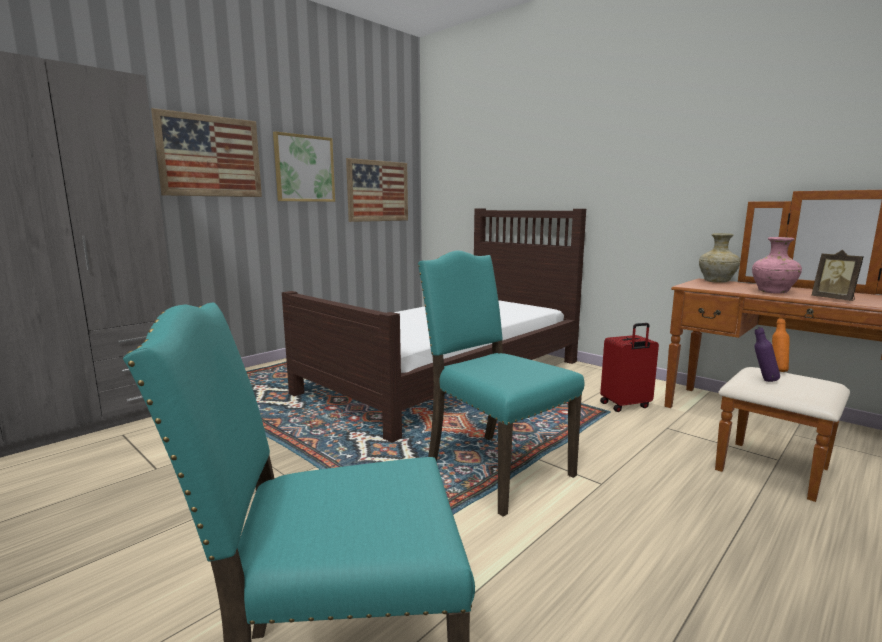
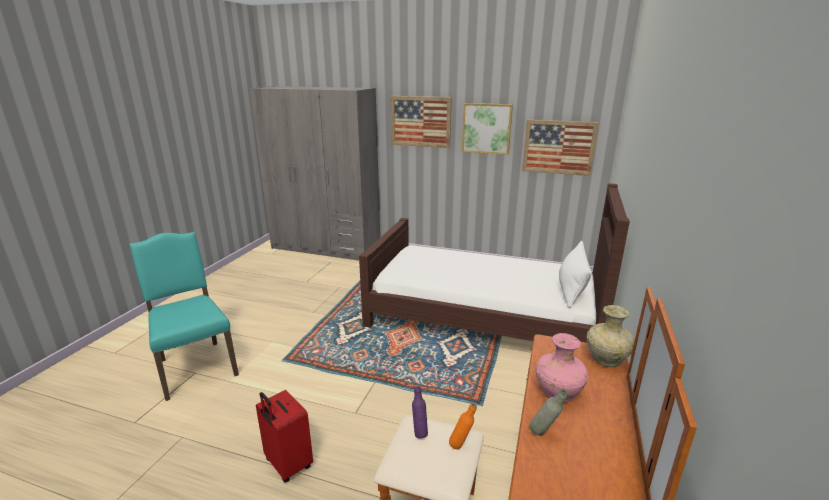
camera: 65 degrees right, 10 degrees up
turquoise chair [418,250,584,517] -> none
red suitcase [600,323,659,412] -> red suitcase moved to [256,390,313,483]
picture frame [812,250,863,301] -> grey bottle [530,389,568,436]
none -> white pillow [559,241,592,308]

